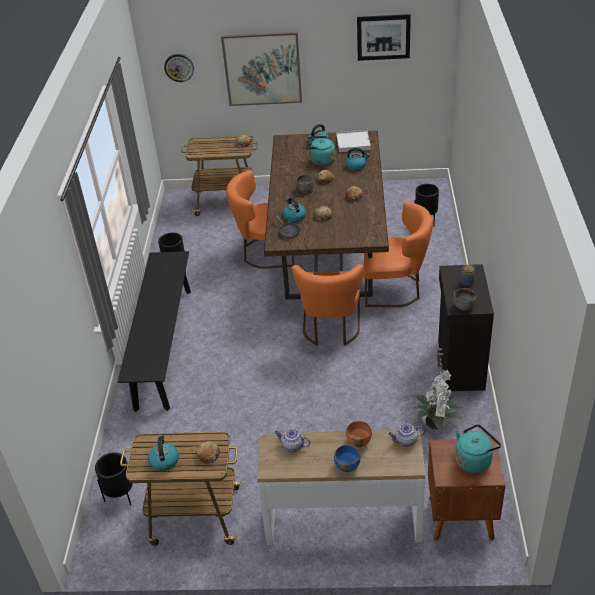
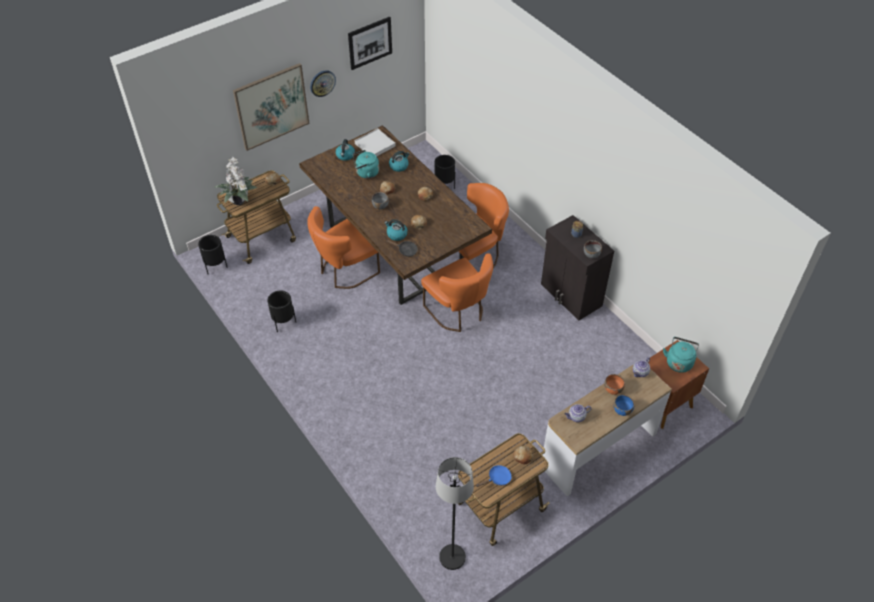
camera: 40 degrees left, 10 degrees up
black planter [95,452,133,506] -> black planter moved to [198,235,228,274]
black bench [118,251,191,412] -> none
kettle [148,435,179,471] -> blue frying pan [476,465,512,487]
wall clock [164,54,194,82] -> wall clock moved to [310,70,336,97]
potted plant [412,370,462,432] -> potted plant moved to [215,157,257,205]
none -> black floor lamp [436,457,474,570]

